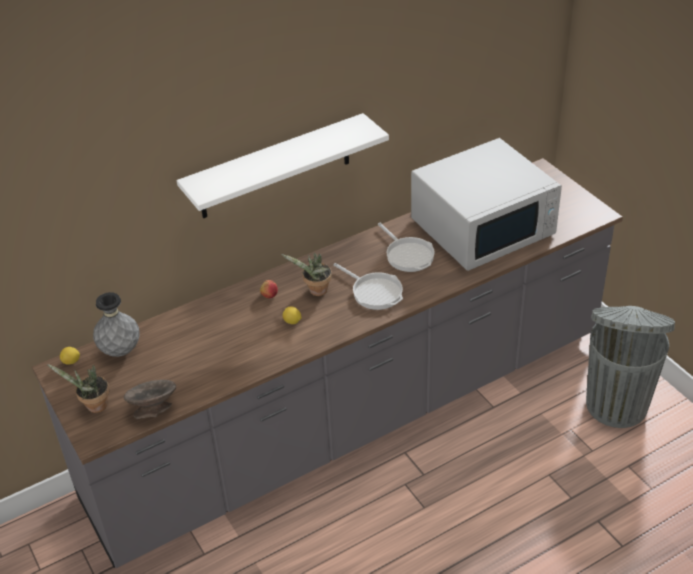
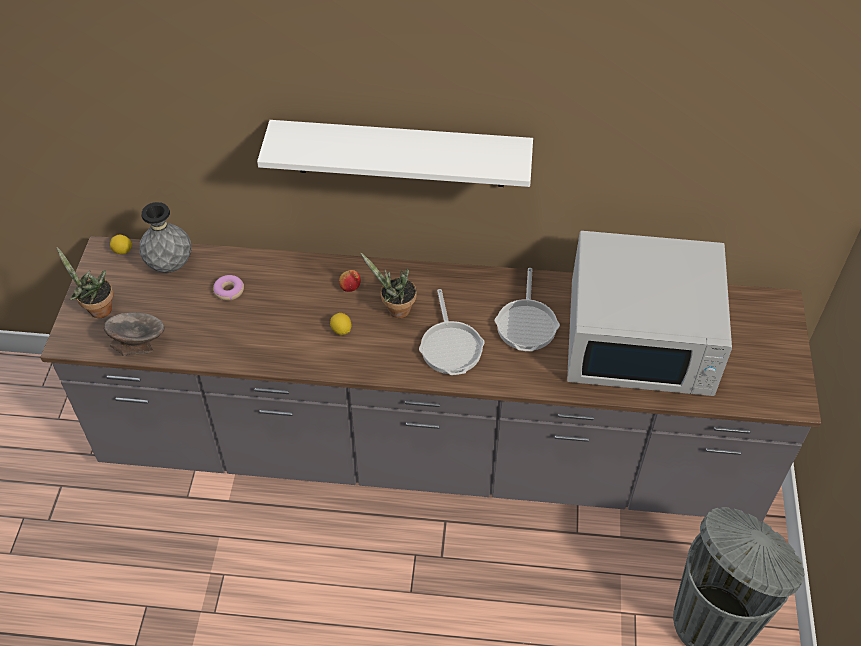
camera: 35 degrees right, 10 degrees up
none -> donut [213,275,244,301]

